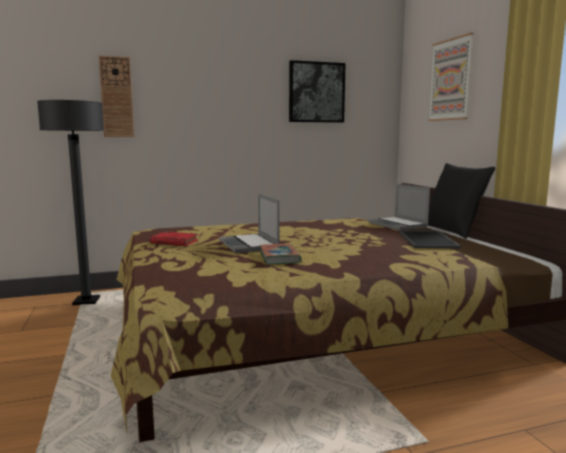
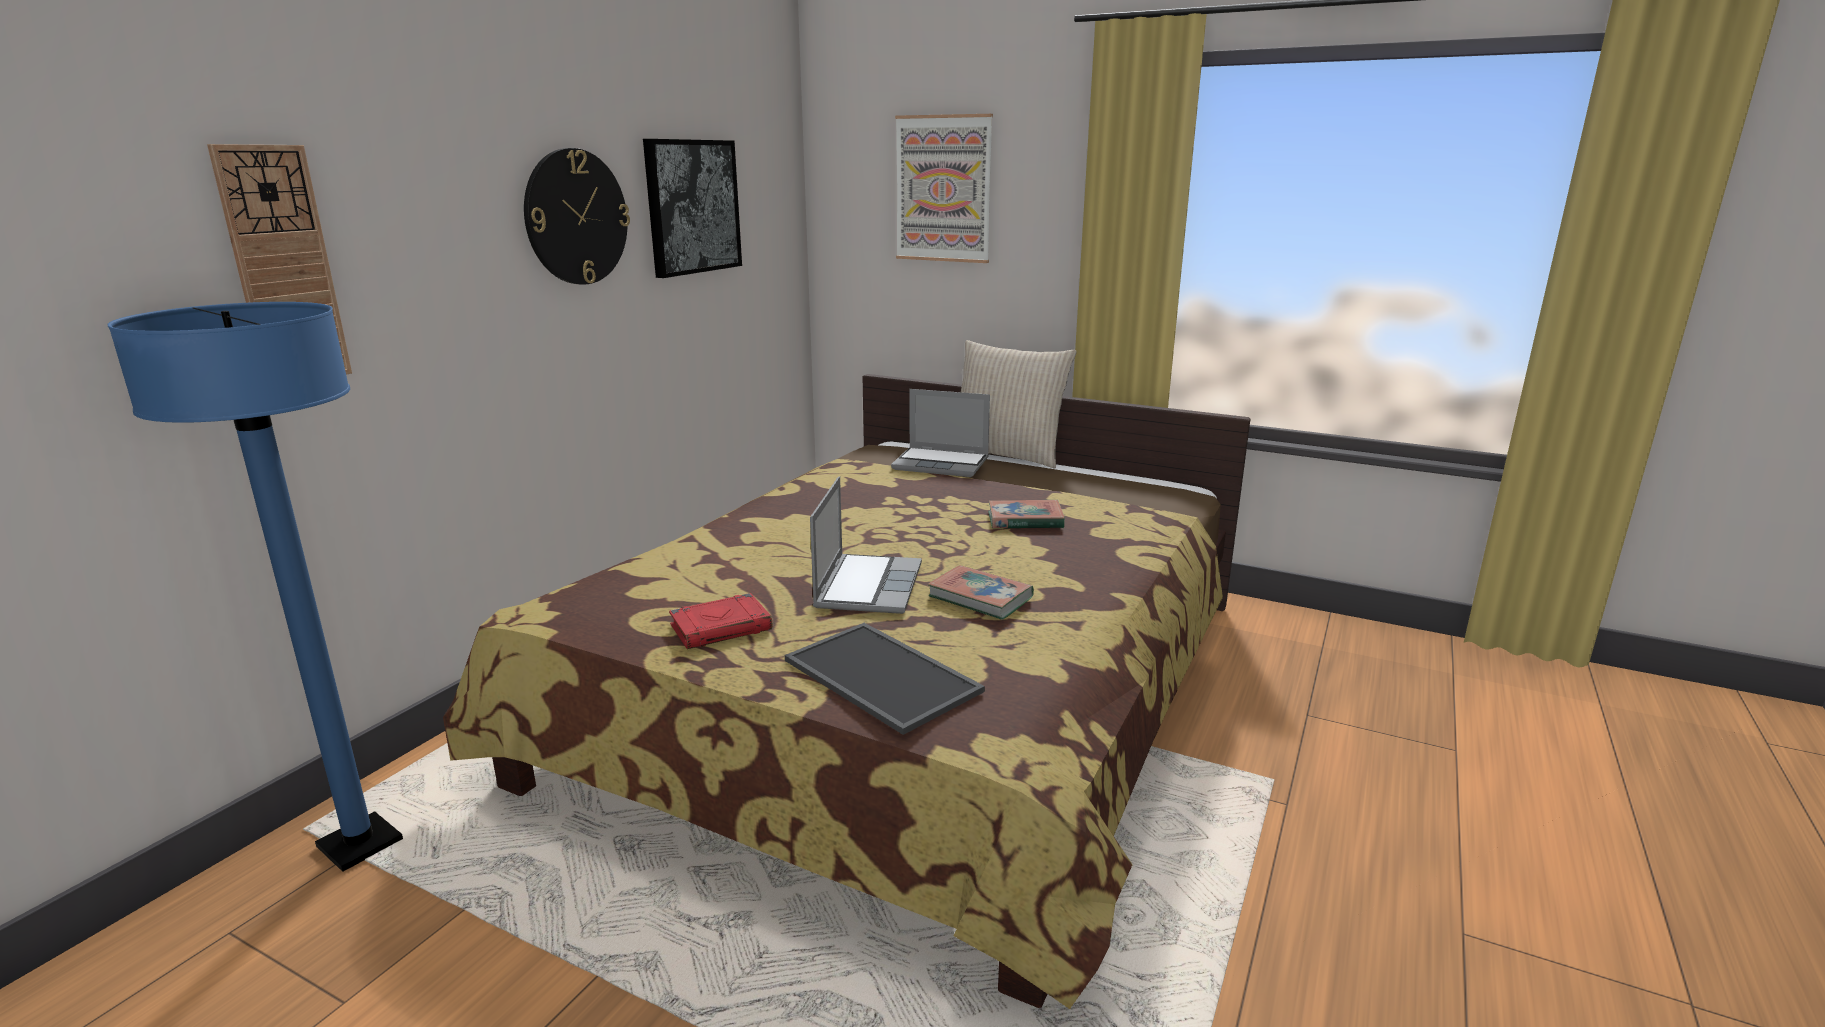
camera: 45 degrees left, 10 degrees up
black floor lamp [37,100,104,305] -> blue floor lamp [107,302,403,872]
laptop [219,193,279,253] -> laptop turned 105 degrees counterclockwise [810,476,922,614]
tray [399,230,461,249] -> tray moved to [785,623,985,735]
black pillow [428,163,495,239] -> beige pillow [961,340,1077,468]
none -> wall clock [524,148,630,285]
none -> book [988,500,1065,528]

